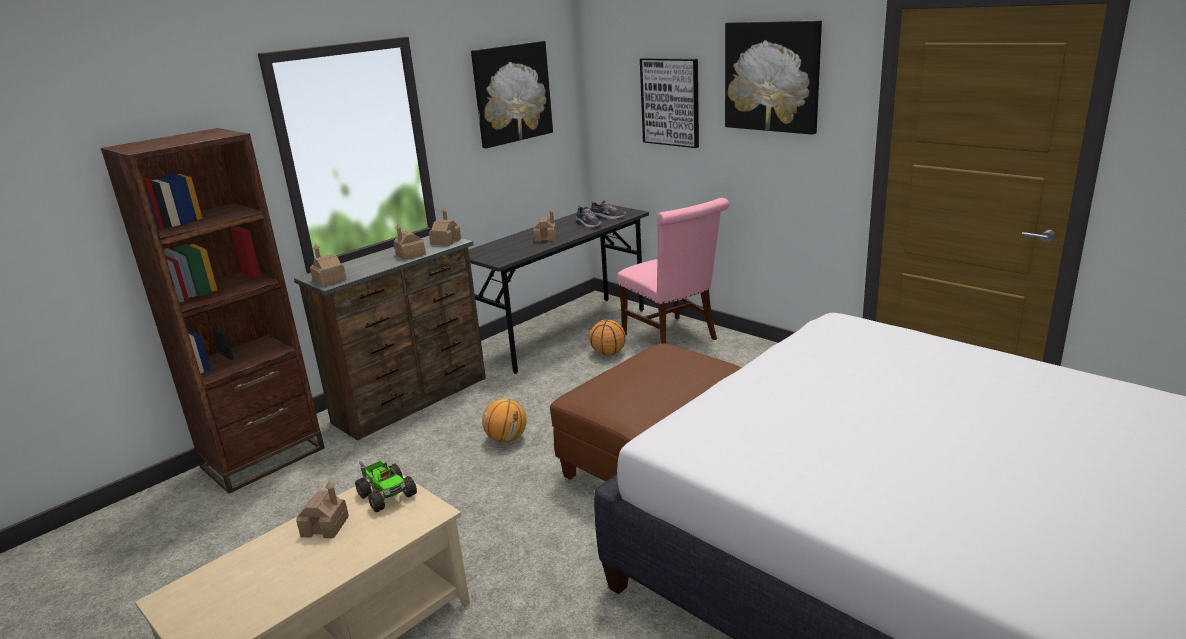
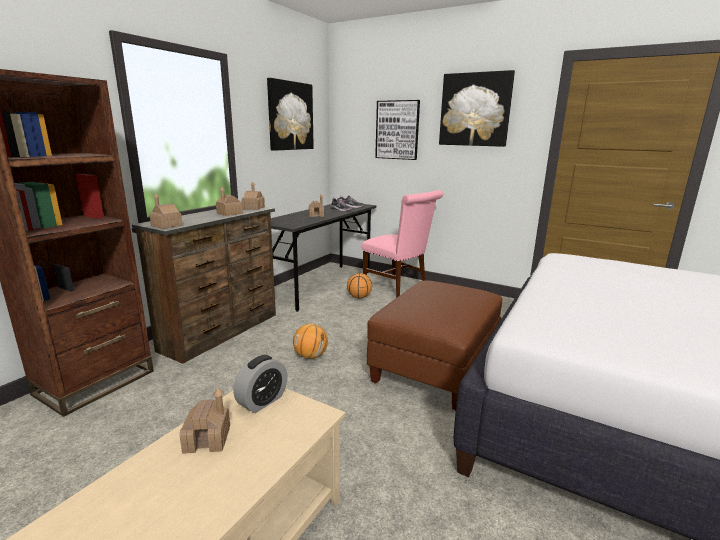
camera: 15 degrees left, 5 degrees down
toy truck [355,461,417,512] -> alarm clock [233,355,287,413]

